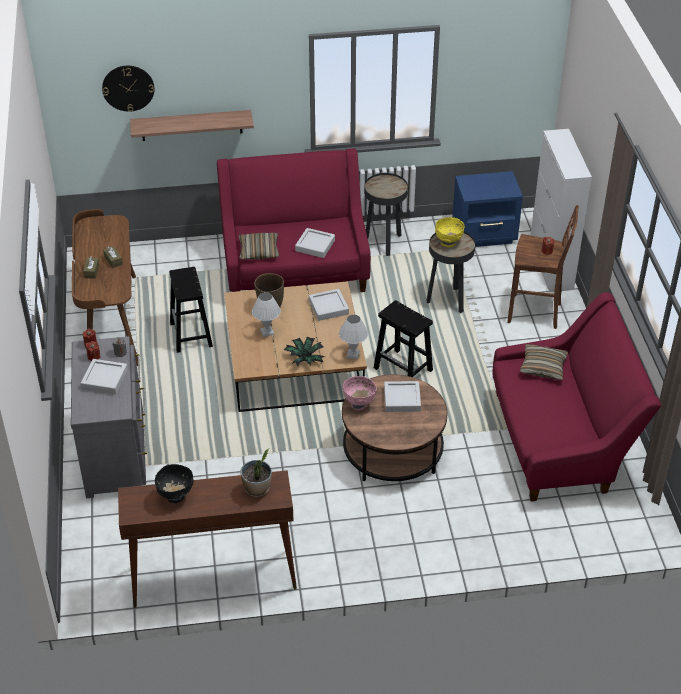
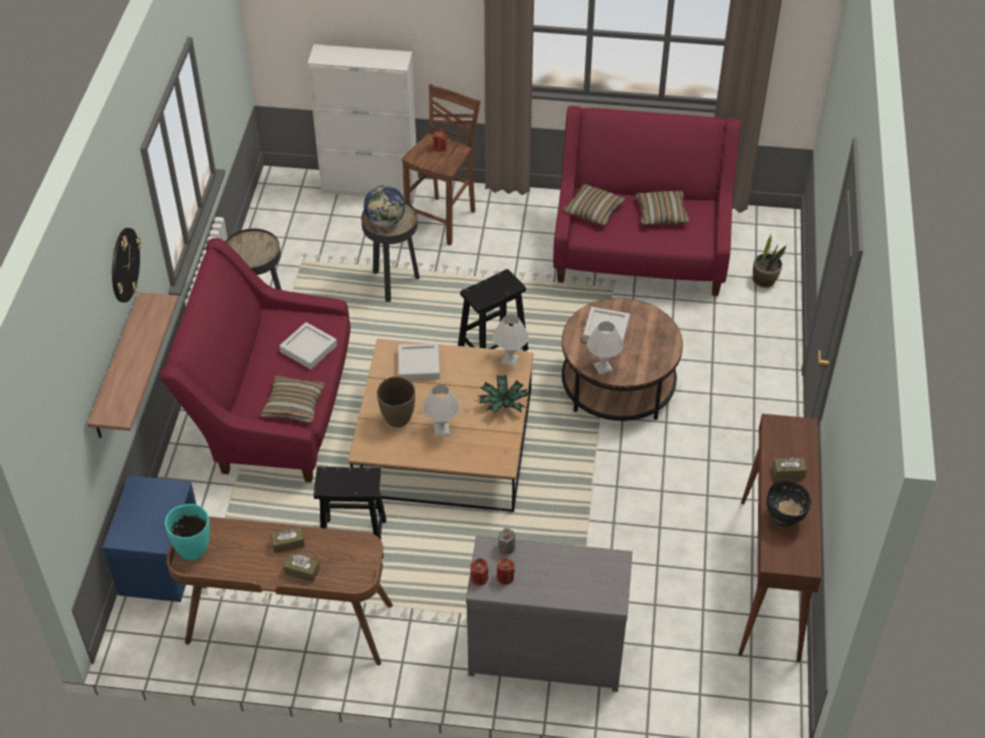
camera: 75 degrees left, 5 degrees up
grey tray [81,359,128,394] -> none
wall clock [102,66,154,112] -> wall clock moved to [112,228,141,303]
potted plant [240,449,272,497] -> potted plant moved to [753,234,786,288]
pink bowl [343,376,377,410] -> white table lamp [587,321,623,375]
yellow bowl [435,217,464,248] -> globe [364,185,405,227]
blue nightstand [452,171,523,247] -> blue nightstand moved to [103,475,197,602]
none -> turquoise vase [165,504,210,561]
none -> pillow [636,191,689,225]
none -> brown tissue box [772,457,807,479]

